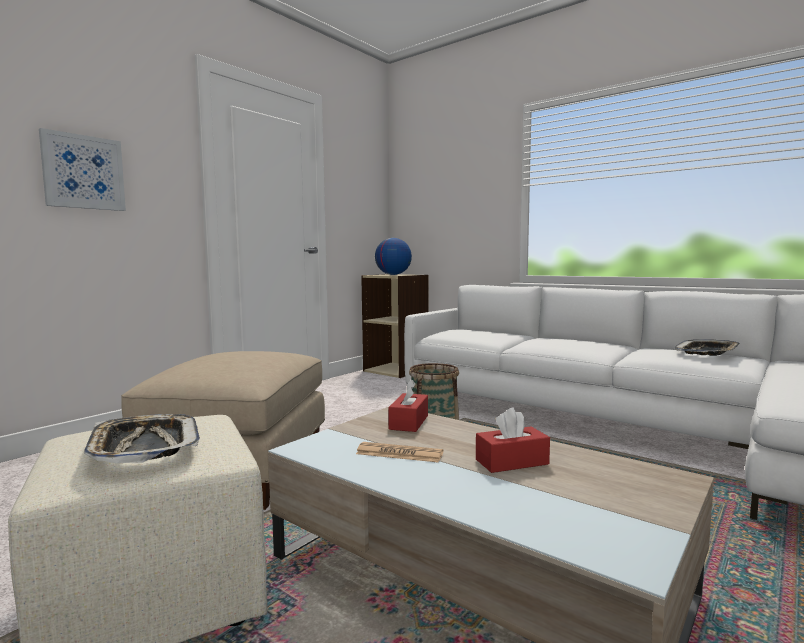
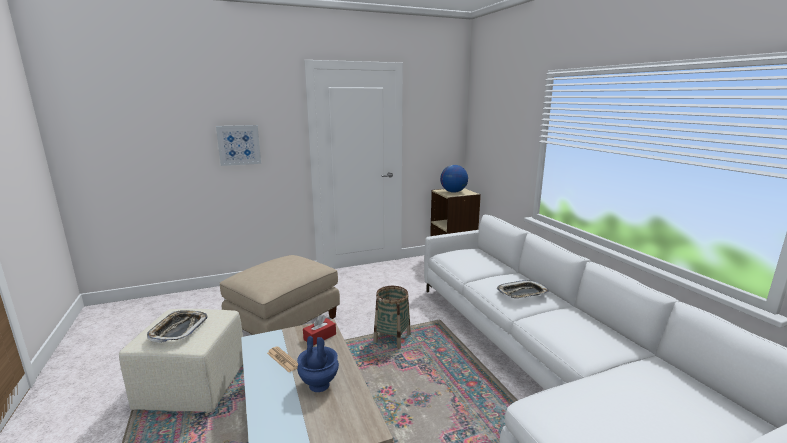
camera: 30 degrees right, 10 degrees up
red tissue box [476,408,550,473] -> blue vase [297,336,339,392]
tray [675,339,740,356] -> tray moved to [497,280,549,298]

